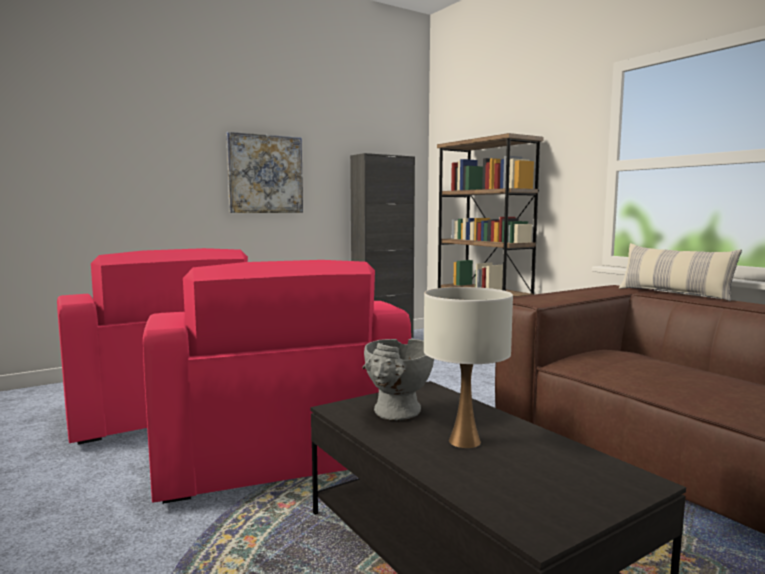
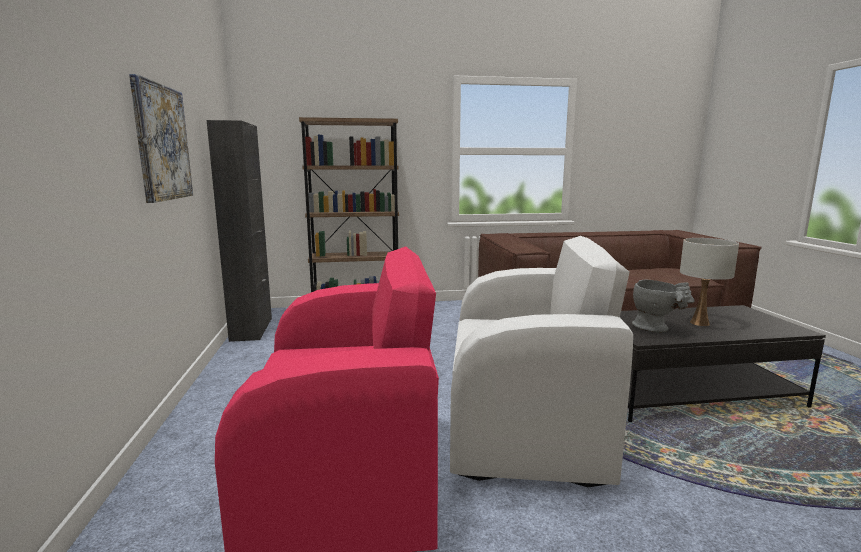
camera: 65 degrees left, 5 degrees up
pink armchair [143,260,411,504] -> white armchair [450,236,633,487]
pillow [619,243,742,301] -> none

